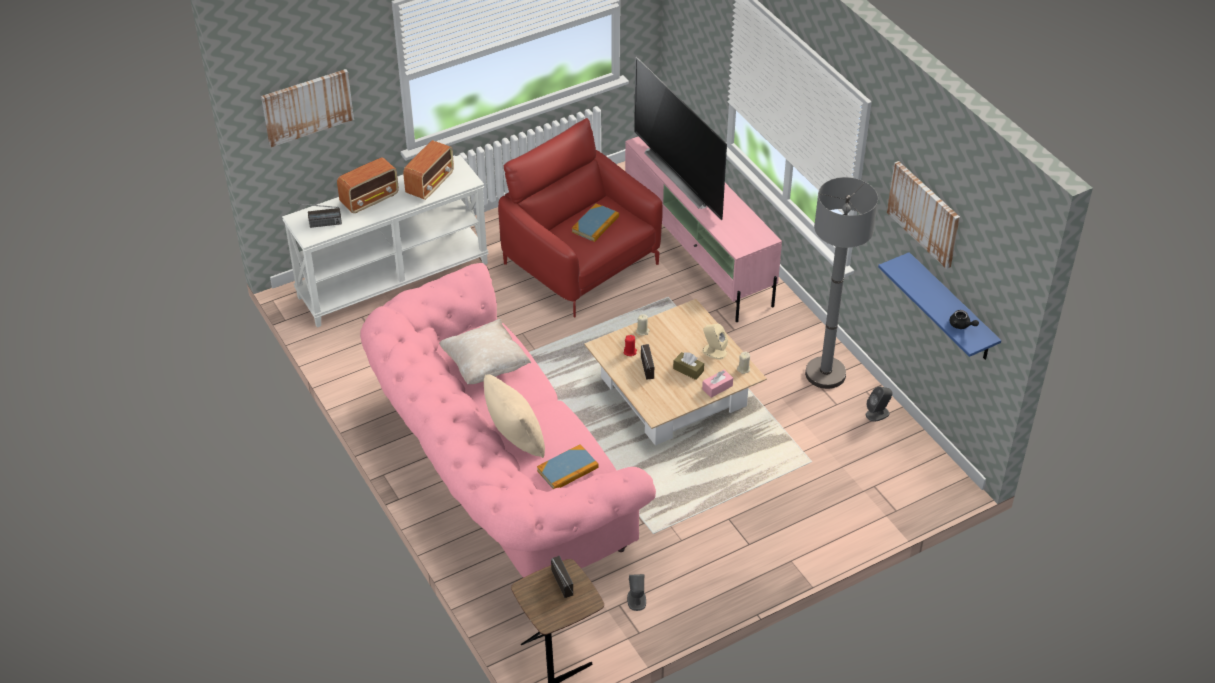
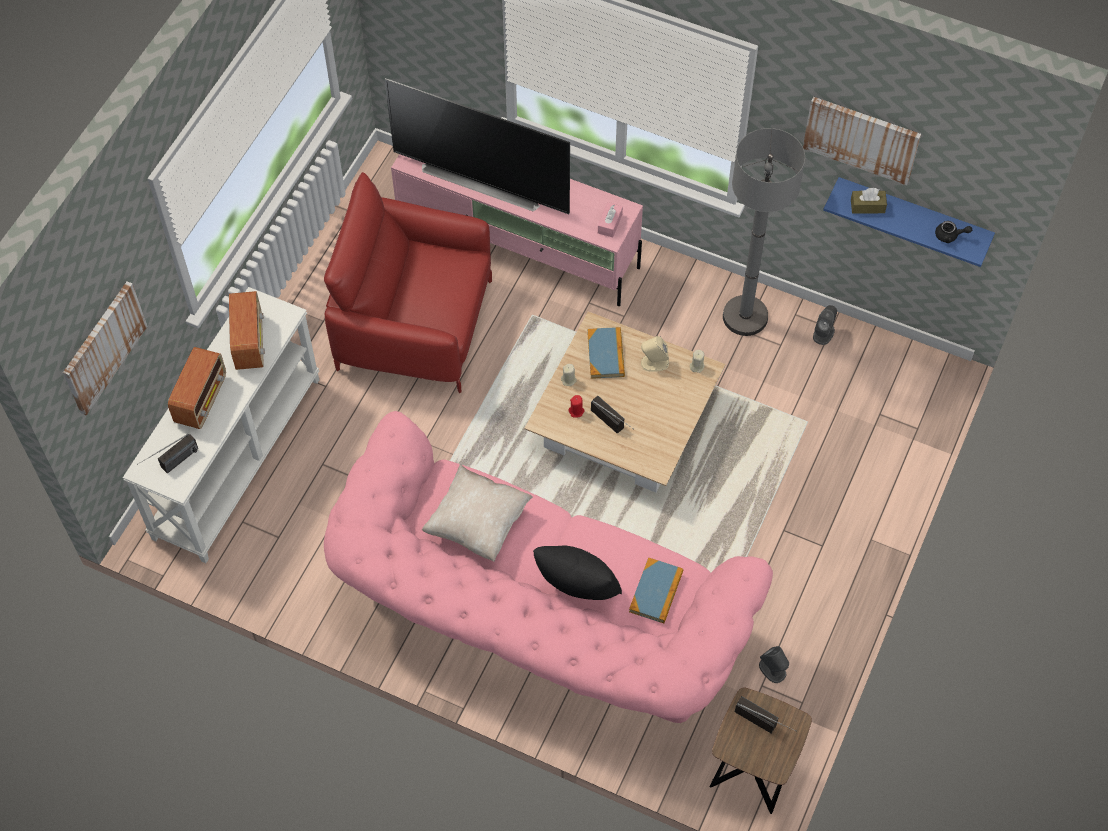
camera: 35 degrees left, 15 degrees up
beige pillow [484,374,545,458] -> black pillow [533,546,622,600]
book [572,204,619,242] -> book moved to [587,327,625,379]
brown tissue box [673,352,704,380] -> brown tissue box moved to [851,188,887,213]
pink tissue box [702,370,733,398] -> pink tissue box moved to [598,202,623,237]

